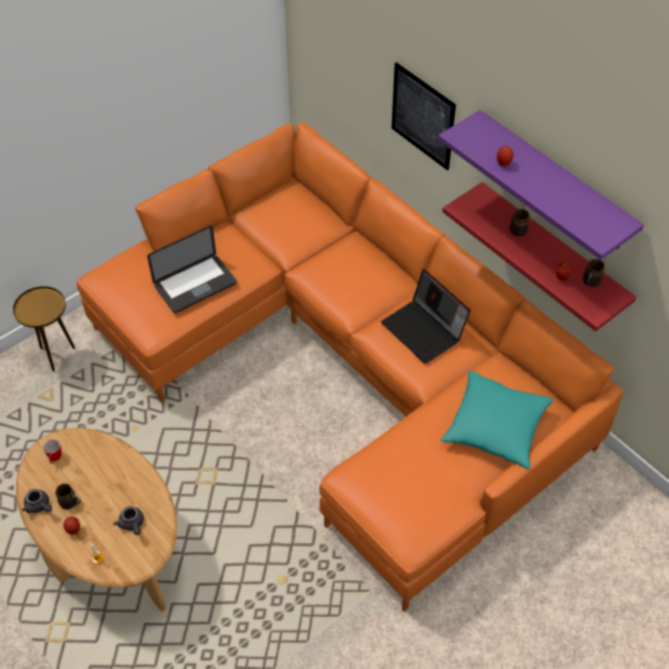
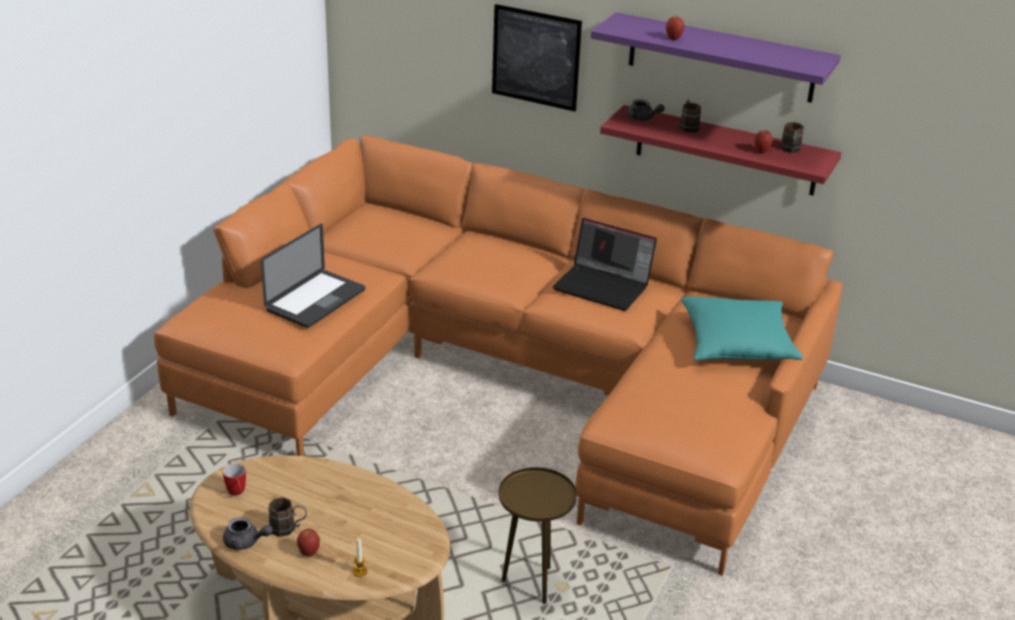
camera: 25 degrees left, 20 degrees down
brown side table [13,286,75,372] -> brown side table moved to [499,467,577,604]
grey teapot [113,506,144,535] -> grey teapot moved to [627,99,665,121]

